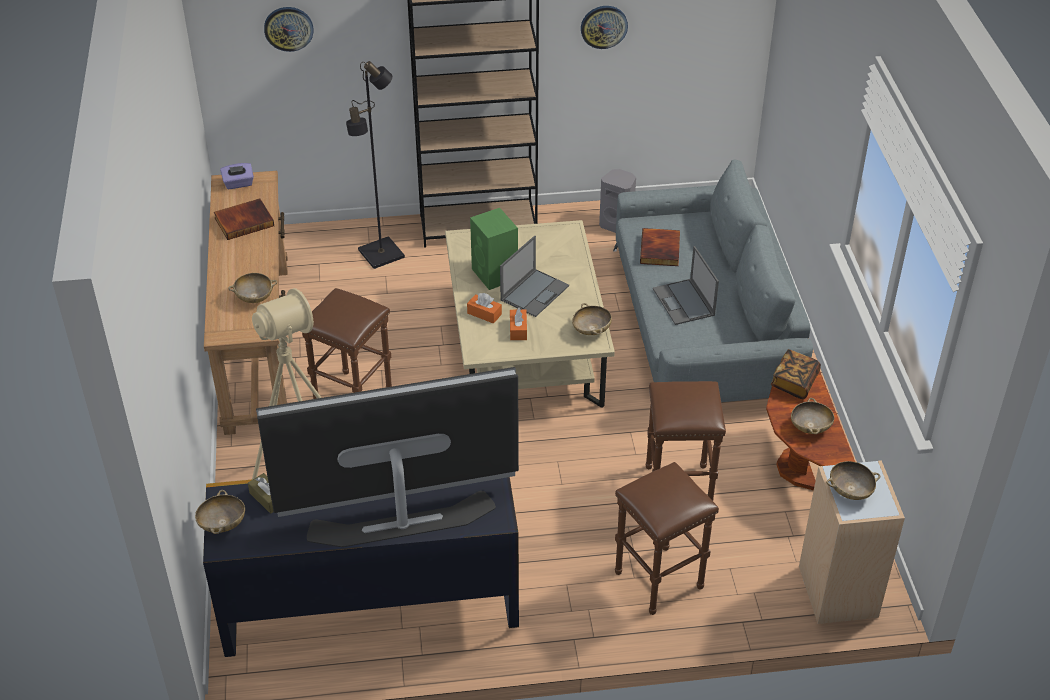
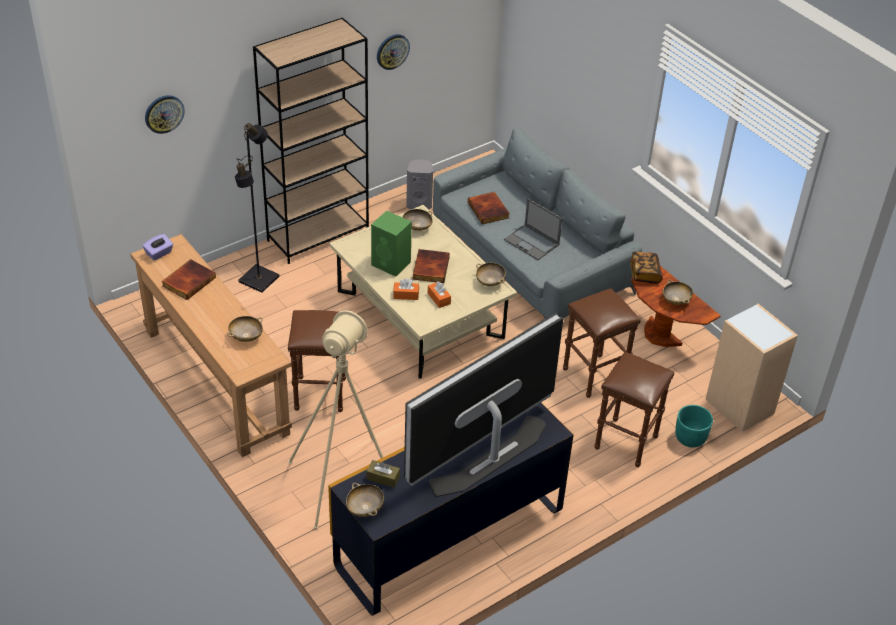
camera: 30 degrees left, 0 degrees up
laptop [500,236,569,317] -> book [413,249,450,283]
beige bowl [826,461,880,500] -> beige bowl moved to [403,209,433,231]
none -> turquoise planter [675,405,713,448]

